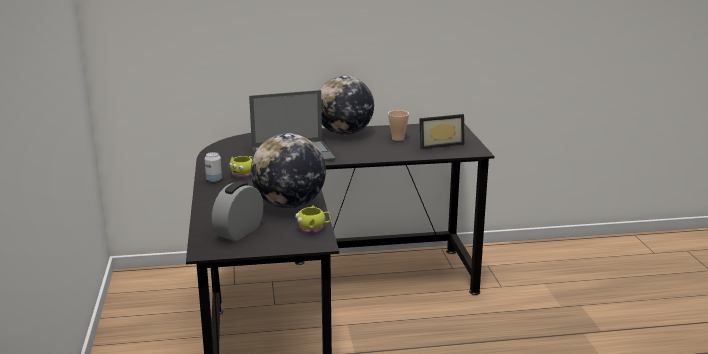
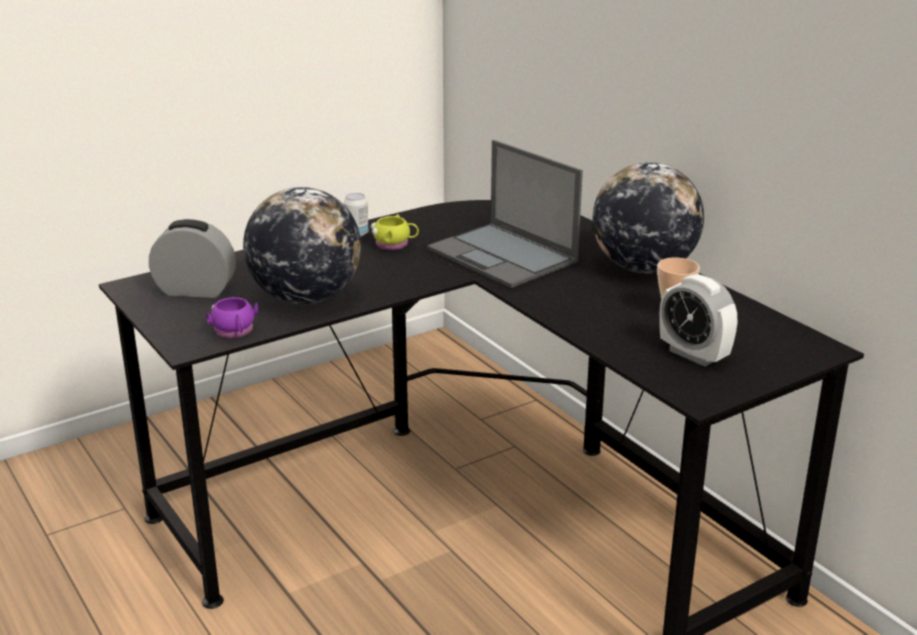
camera: 65 degrees right, 5 degrees up
yellow mug [295,205,332,234] -> purple mug [206,297,258,338]
picture frame [419,114,465,149] -> alarm clock [659,274,737,367]

